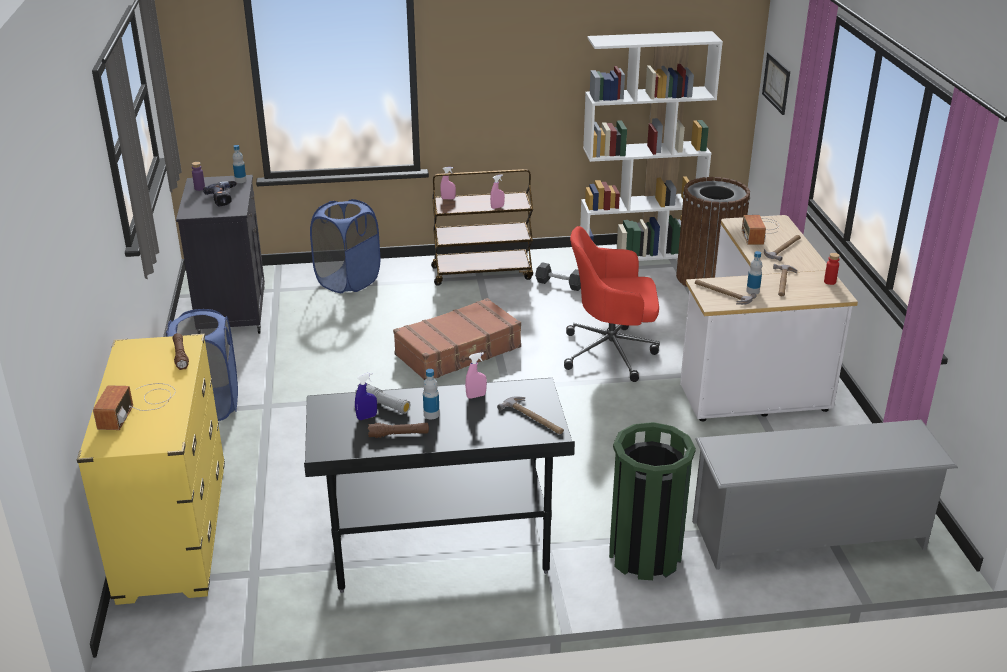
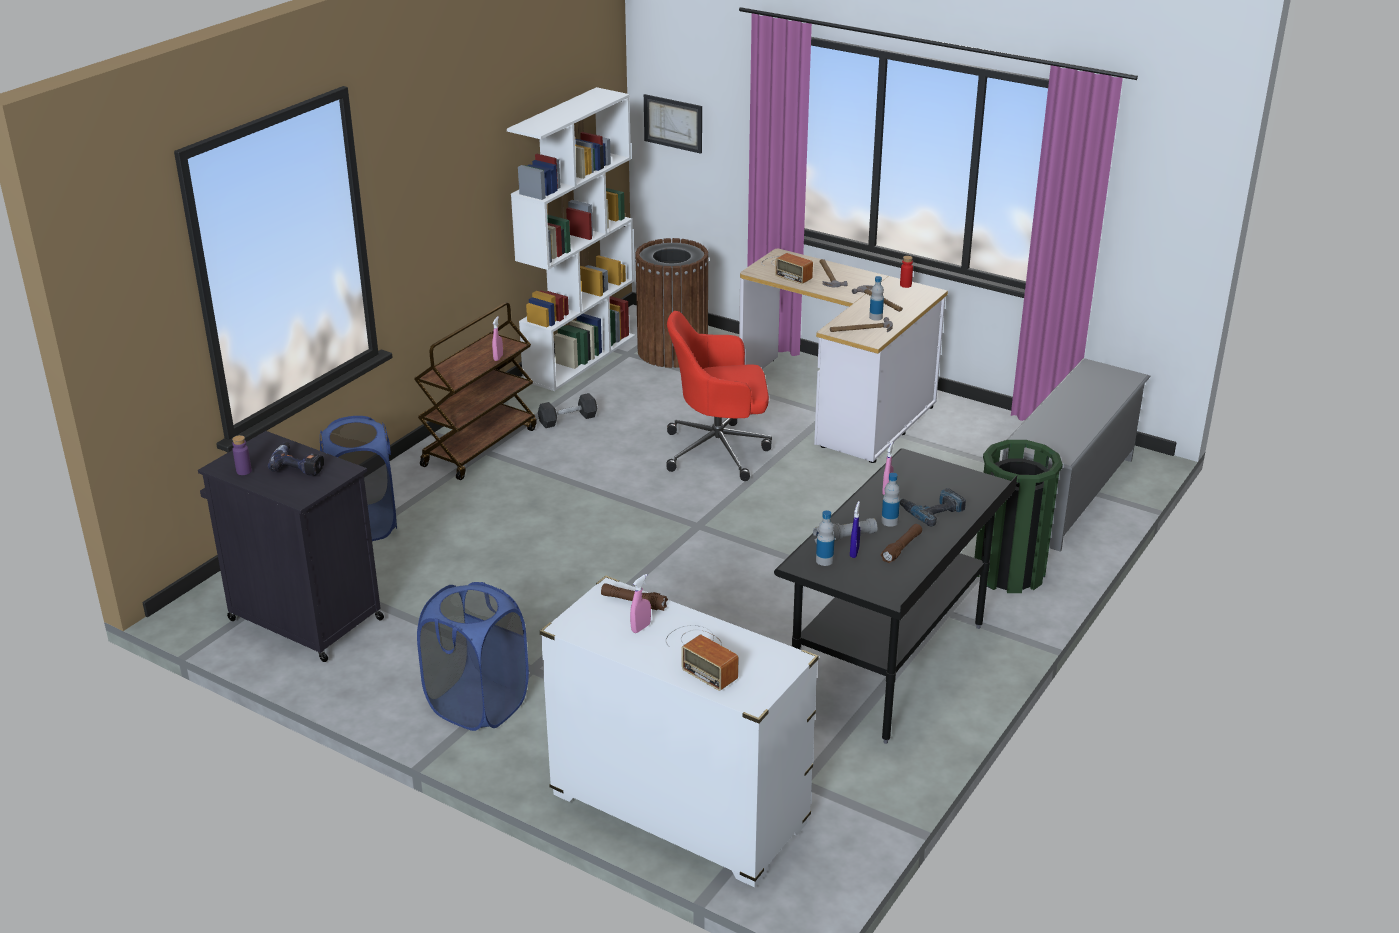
camera: 50 degrees left, 0 degrees up
yellow dresser [77,334,225,605] -> white dresser [540,575,818,887]
bottle [233,145,247,183] -> bottle moved to [816,510,835,566]
brown suitcase [393,298,521,381] -> none
pink spray bottle [440,167,456,199] -> pink spray bottle moved to [630,574,651,633]
hammer [497,397,564,434] -> none
red office chair [564,226,660,382] -> red office chair turned 45 degrees clockwise [666,311,772,481]
none -> power drill [900,488,966,526]

